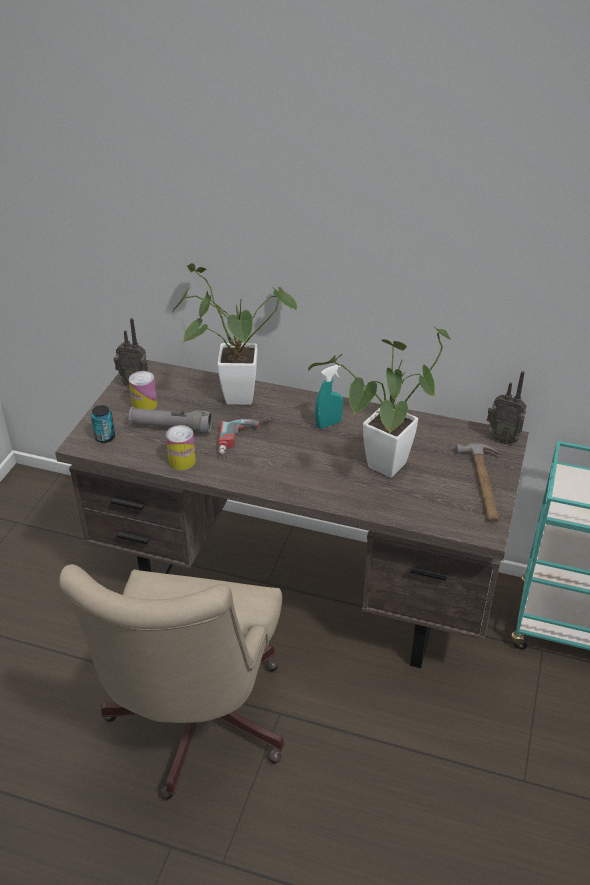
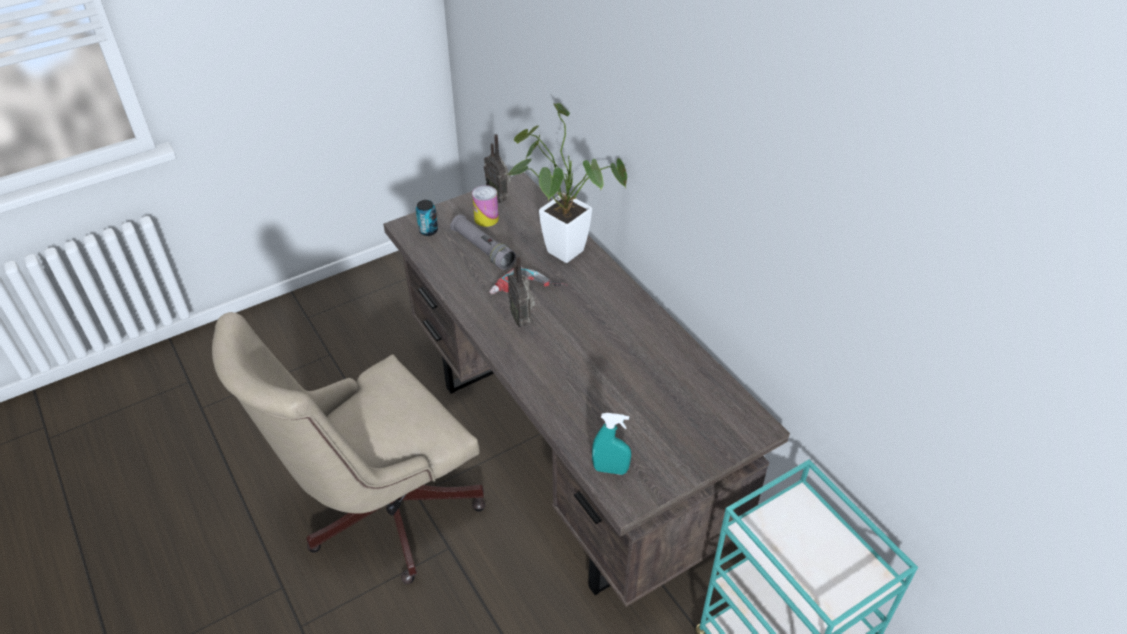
camera: 40 degrees right, 5 degrees up
can [166,425,196,470] -> none
potted plant [308,328,451,478] -> none
turquoise spray bottle [315,365,343,429] -> turquoise spray bottle moved to [592,413,631,475]
hammer [455,443,500,523] -> none
radio [486,371,526,444] -> radio moved to [508,255,535,327]

